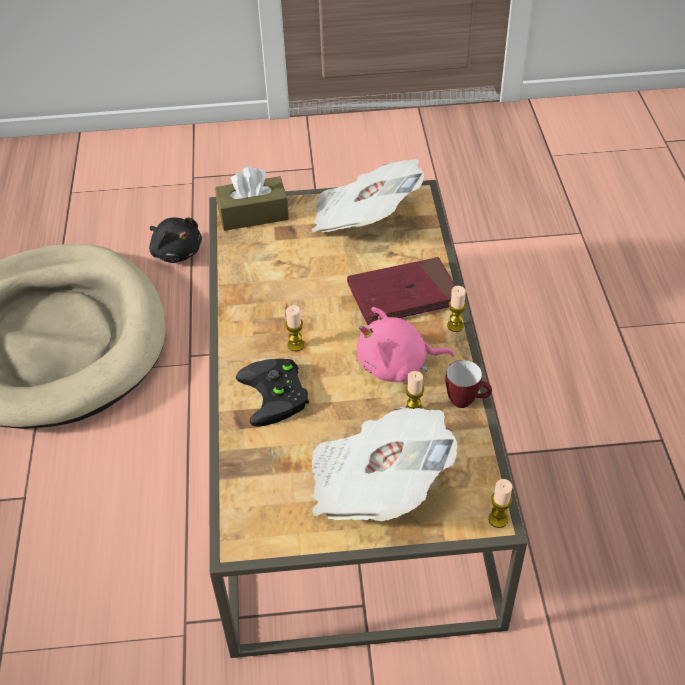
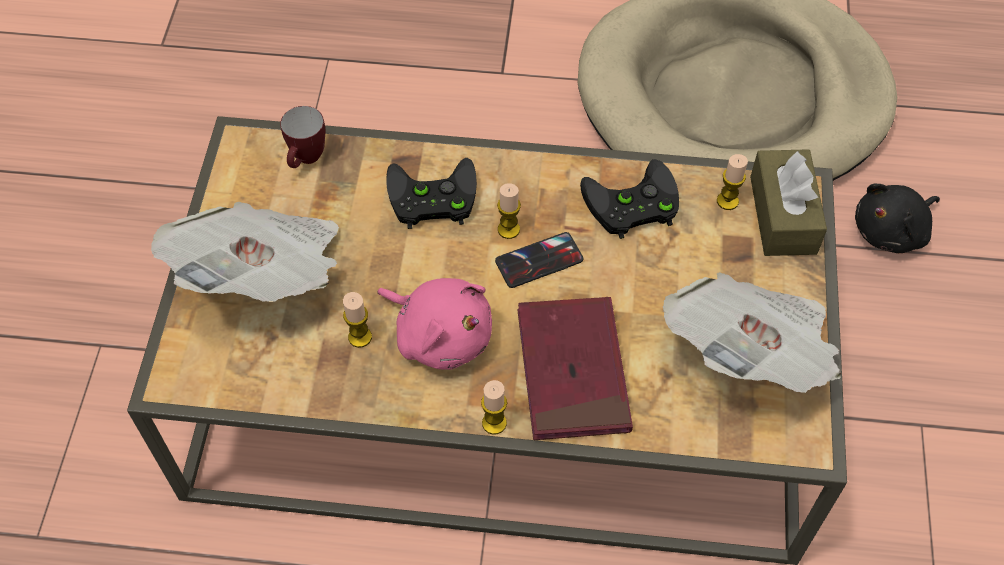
camera: 100 degrees right, 10 degrees up
pink plush toy [357,307,454,382] -> pink plush toy turned 120 degrees clockwise [377,278,492,369]
mug [445,360,492,408] -> mug moved to [280,106,325,168]
candle [488,479,512,528] -> candle moved to [717,154,748,210]
none -> phone [495,232,583,288]
none -> black game controller [580,159,679,239]

